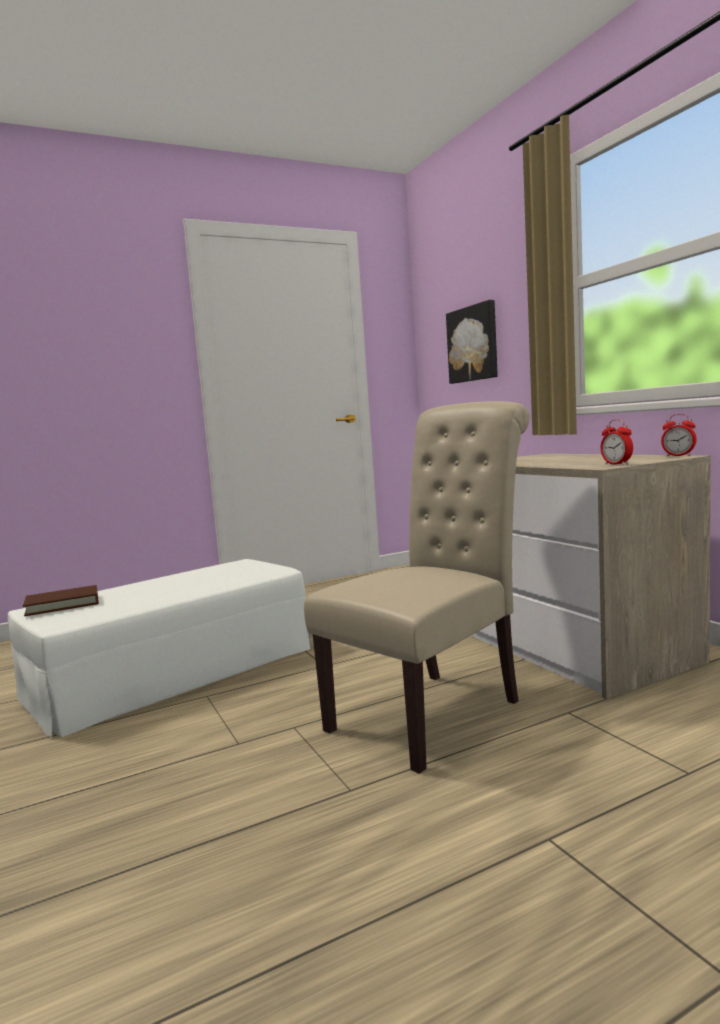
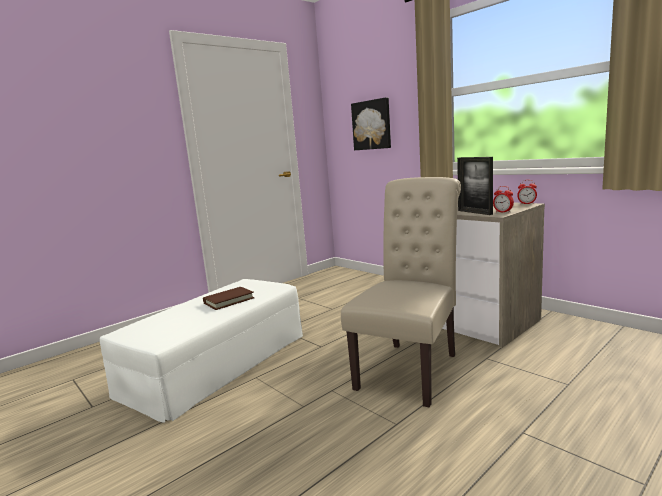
camera: 15 degrees left, 5 degrees up
brown book [23,585,99,616] -> brown book moved to [203,287,255,310]
none -> picture frame [457,157,493,215]

